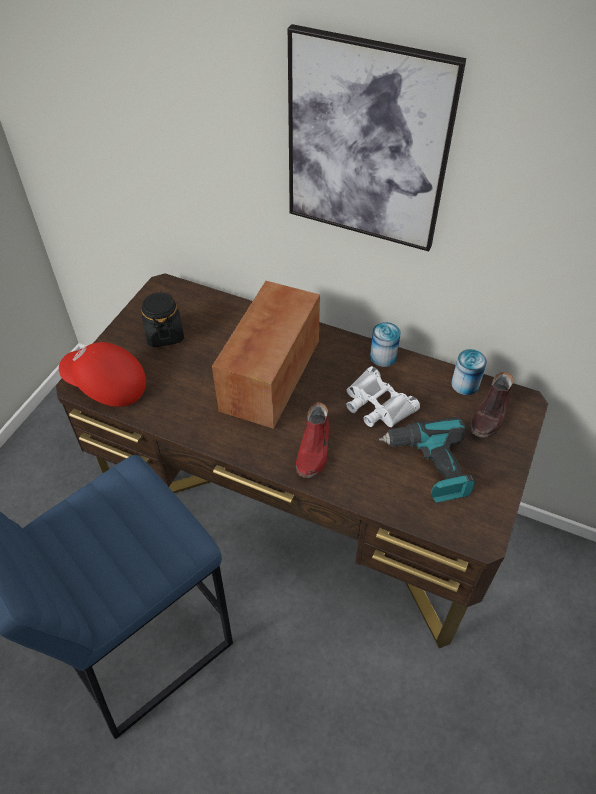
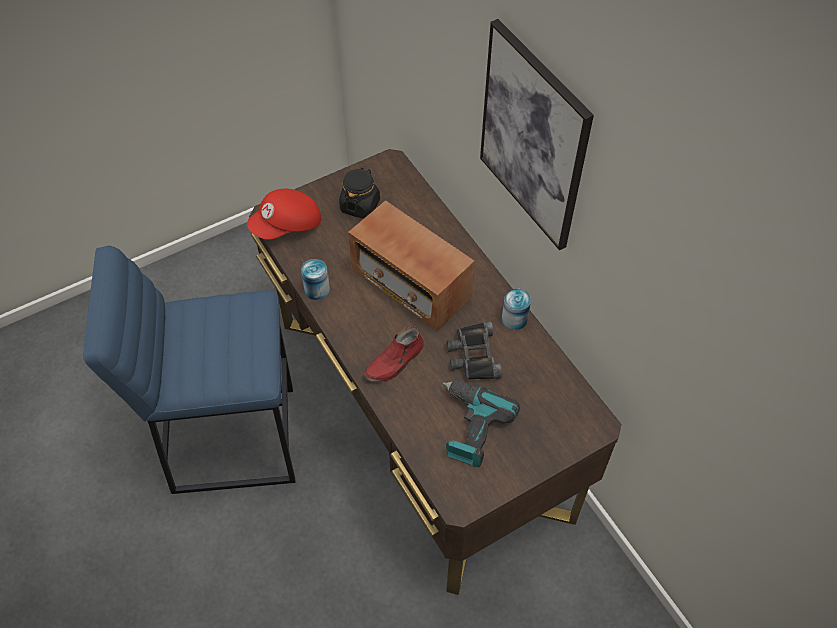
camera: 35 degrees right, 5 degrees up
red cap [59,342,146,407] -> red cap turned 90 degrees counterclockwise [247,189,321,240]
radio [212,281,320,429] -> radio turned 105 degrees counterclockwise [348,200,474,331]
white binoculars [347,366,420,427] -> black binoculars [447,321,502,380]
can [451,349,487,395] -> can moved to [301,259,330,300]
brown shoe [470,371,514,438] -> none

